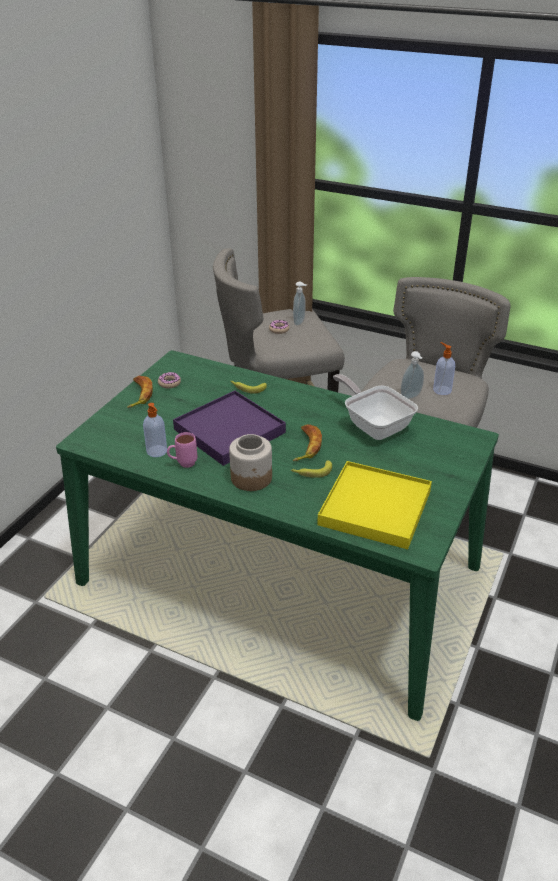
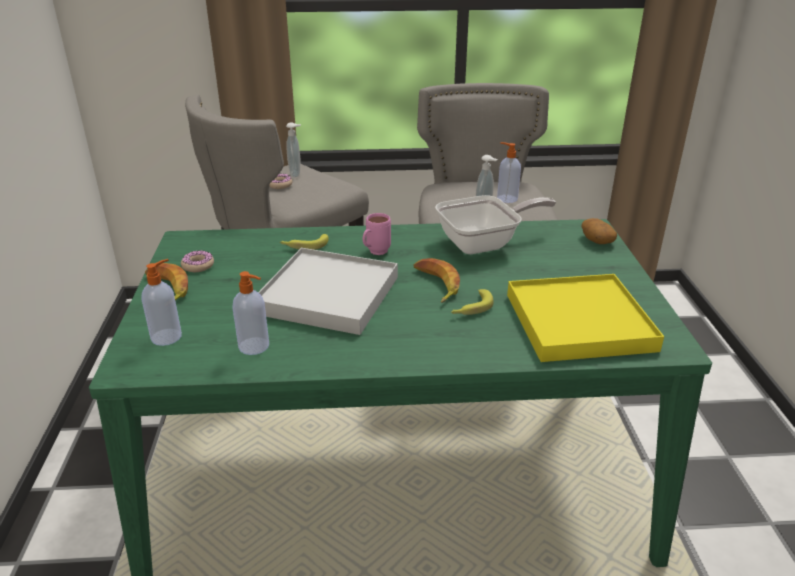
camera: 30 degrees left, 5 degrees down
pink mug [167,432,197,468] -> pink mug moved to [363,213,391,255]
purple tray [173,390,286,466] -> white tray [258,248,398,335]
jar [229,434,272,491] -> none
frying pan [333,374,418,440] -> frying pan turned 135 degrees clockwise [435,195,556,254]
none -> soap dispenser [141,259,182,346]
none -> potato [581,218,617,244]

